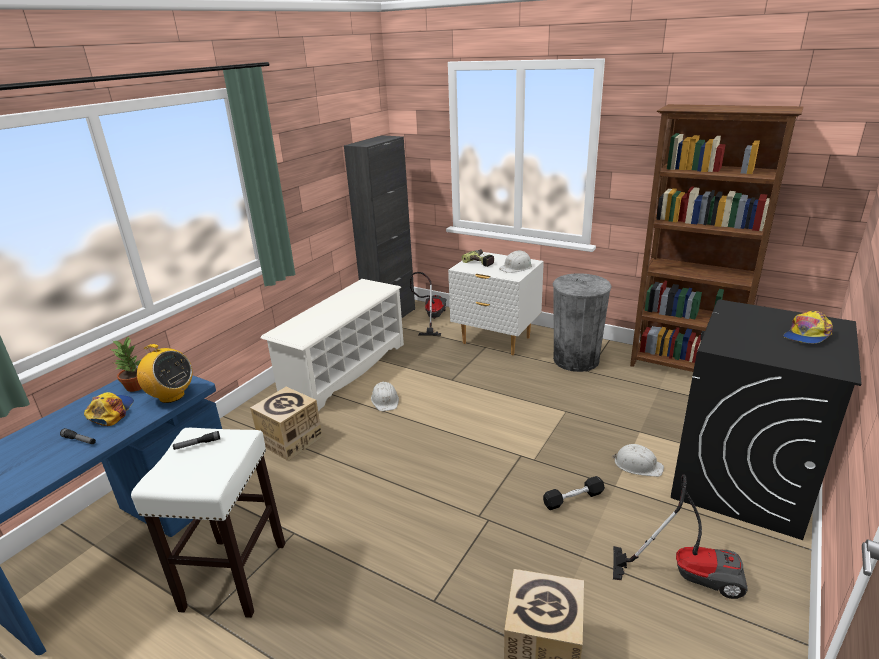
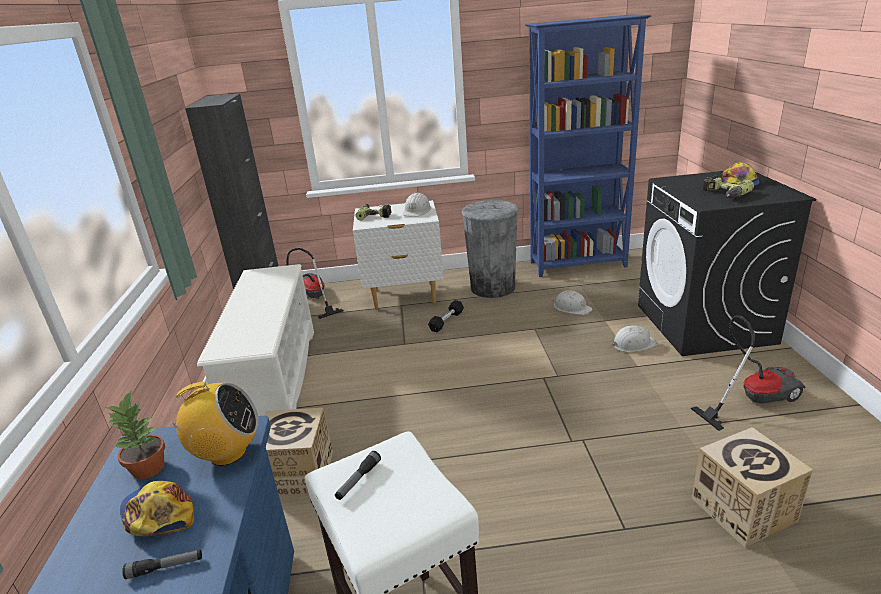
camera: 35 degrees left, 0 degrees up
white hard hat [371,382,399,411] -> white hard hat moved to [553,290,593,315]
black dumbbell [543,476,605,510] -> black dumbbell moved to [428,300,464,332]
brown bookcase [630,104,803,372] -> blue bookcase [525,14,652,277]
none -> power drill [702,175,754,198]

